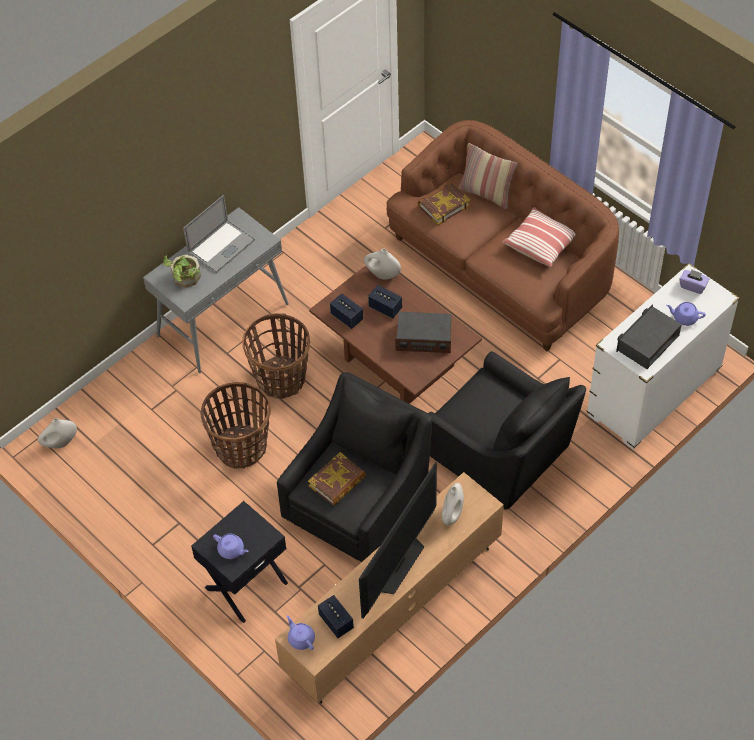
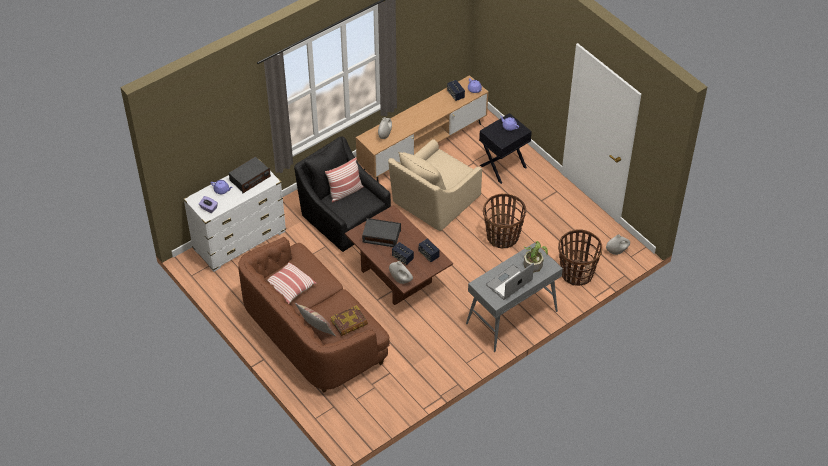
camera: 175 degrees left, 5 degrees down
basket [242,313,310,399] -> basket moved to [558,230,603,286]
black armchair [277,372,433,562] -> beige armchair [388,139,482,231]
book [308,452,366,505] -> none
television [359,462,437,619] -> none
none -> pillow [325,157,364,203]

